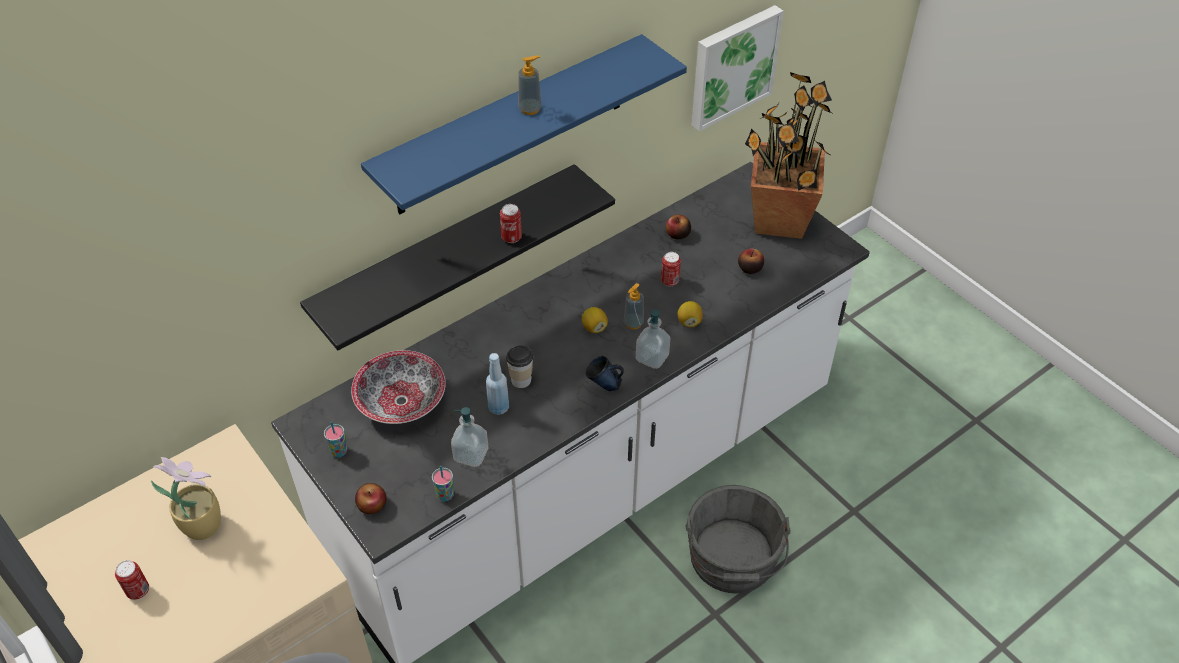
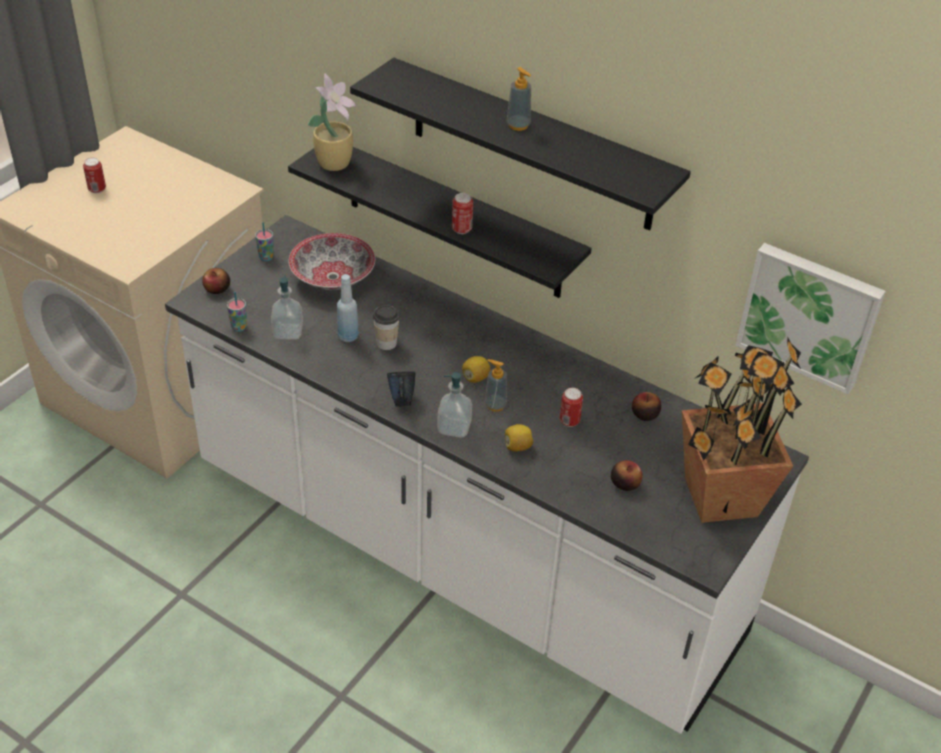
camera: 70 degrees right, 5 degrees down
potted plant [151,457,221,540] -> potted plant moved to [308,73,356,171]
blue shelf [361,34,687,214] -> black shelf [350,58,691,231]
grey bucket [685,485,791,593] -> none

